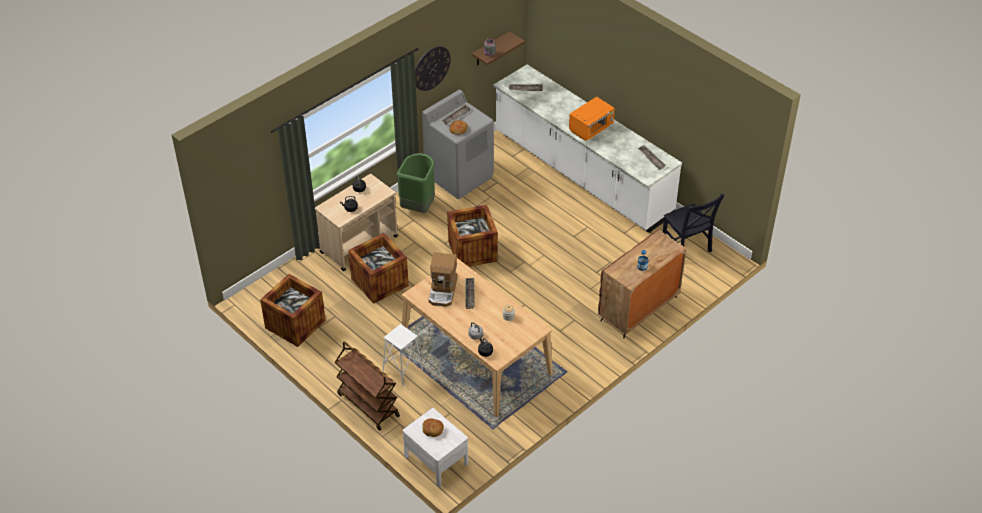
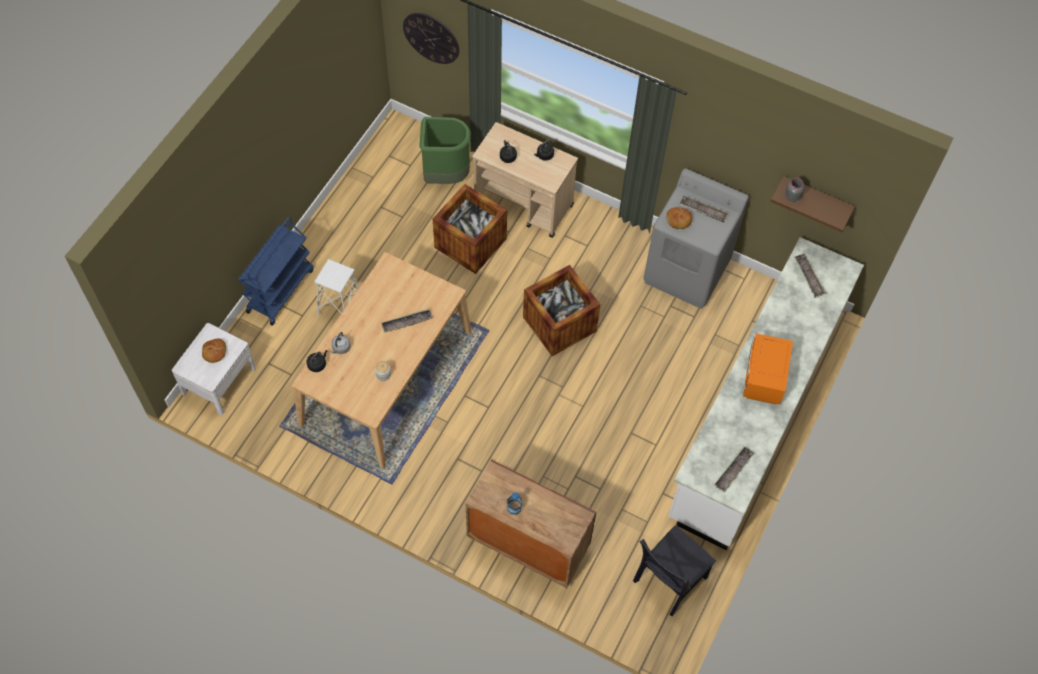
camera: 70 degrees right, 15 degrees up
crate [260,274,326,347] -> none
brown cart [335,341,400,431] -> blue cart [238,217,314,326]
green trash can [397,153,435,213] -> green trash can moved to [419,117,471,184]
wall clock [415,46,451,91] -> wall clock moved to [403,13,459,64]
coffee machine [429,252,457,307] -> none
orange microwave [569,96,615,141] -> orange microwave turned 75 degrees clockwise [743,333,793,404]

